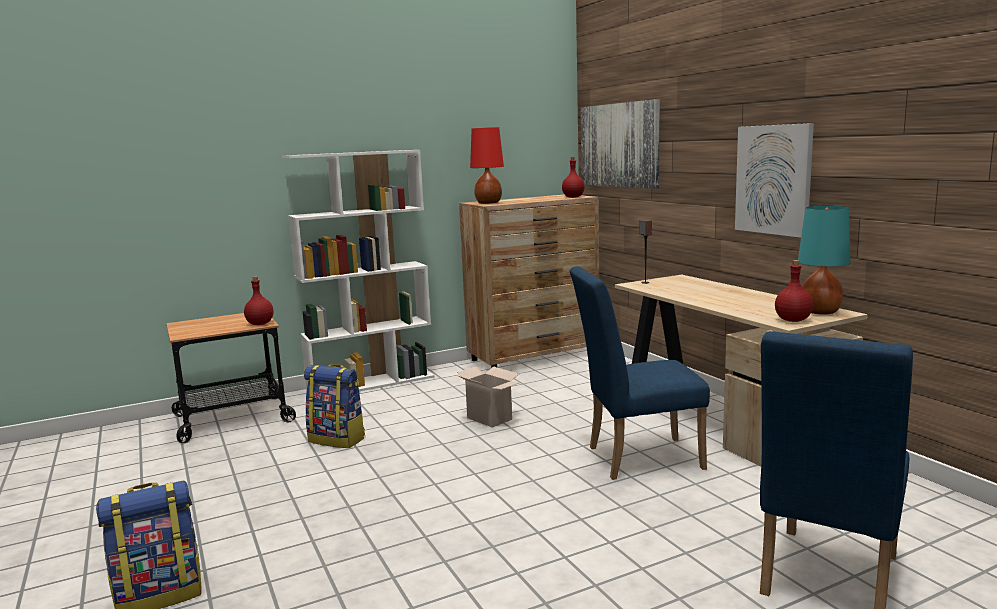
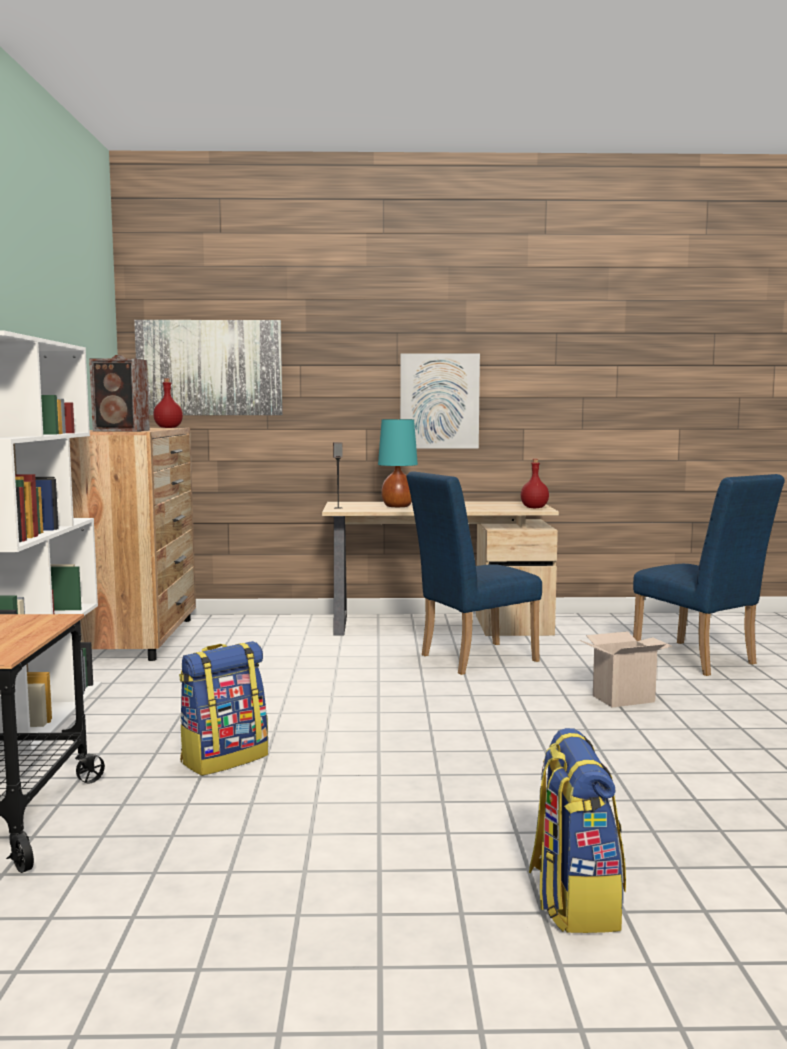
camera: 65 degrees left, 5 degrees down
red bottle [244,276,273,325] -> none
cardboard box [457,366,520,428] -> cardboard box moved to [580,631,672,707]
red table lamp [470,127,504,204] -> speaker [89,355,150,431]
blue chair [569,266,710,480] -> blue chair turned 45 degrees clockwise [406,471,542,675]
turquoise table lamp [798,206,850,315] -> turquoise table lamp moved to [378,419,418,507]

